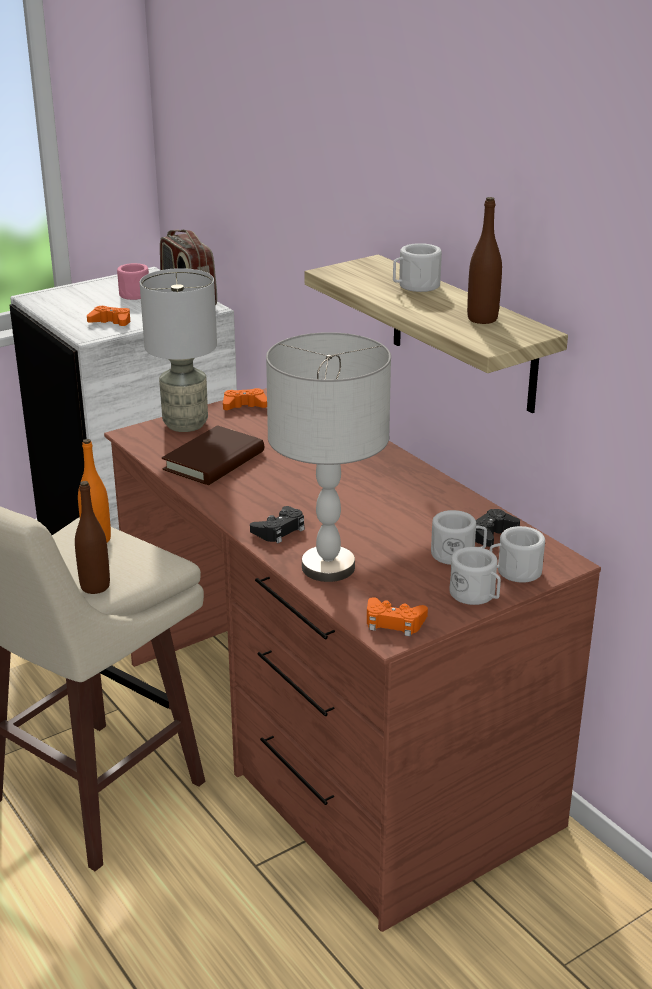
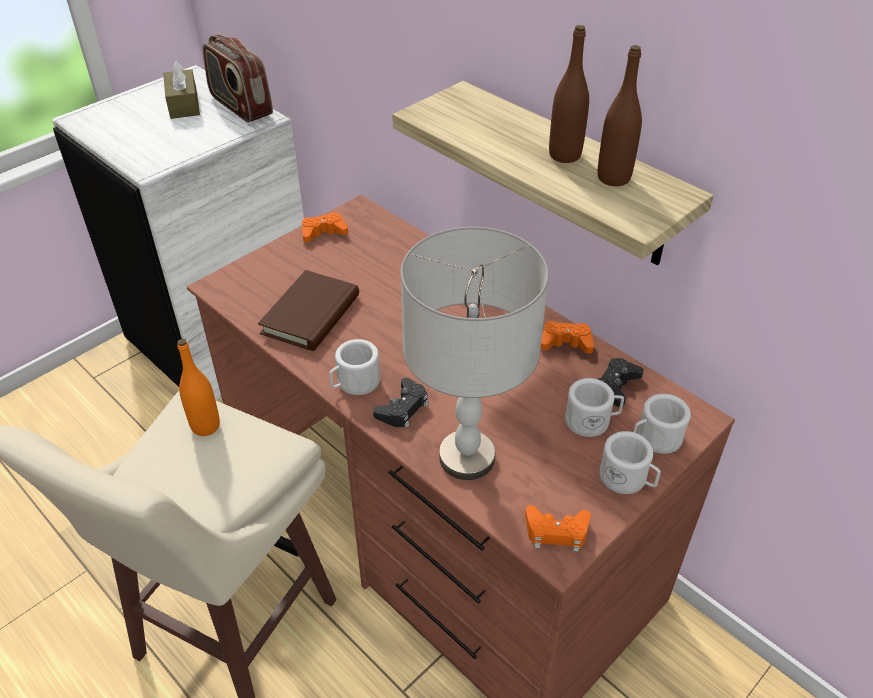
camera: 10 degrees left, 15 degrees up
brown bottle [75,481,110,594] -> brown bottle moved to [549,25,589,163]
orange game controller [87,306,130,326] -> orange game controller moved to [541,321,594,353]
pink mug [117,263,149,300] -> brown tissue box [163,60,200,119]
grey table lamp [140,268,217,432] -> none
white mug [393,243,442,292] -> white mug moved to [329,339,380,395]

